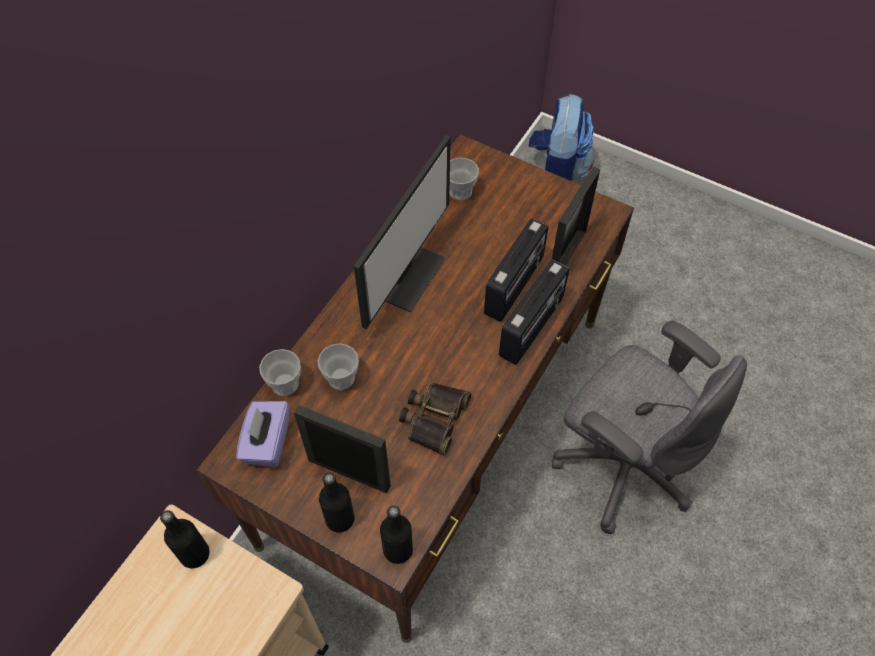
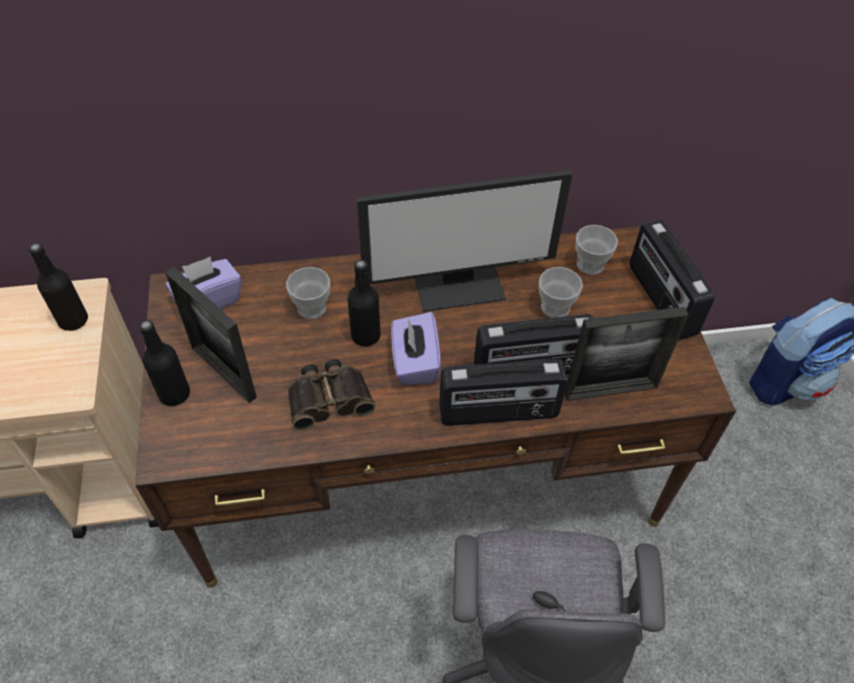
camera: 50 degrees right, 5 degrees down
cup [259,349,301,396] -> cup moved to [539,267,583,318]
picture frame [294,405,391,493] -> picture frame turned 150 degrees clockwise [165,267,257,403]
black bottle [380,506,413,564] -> black bottle moved to [348,260,381,346]
none -> purple tissue box [391,312,441,385]
none -> radio [630,220,715,340]

